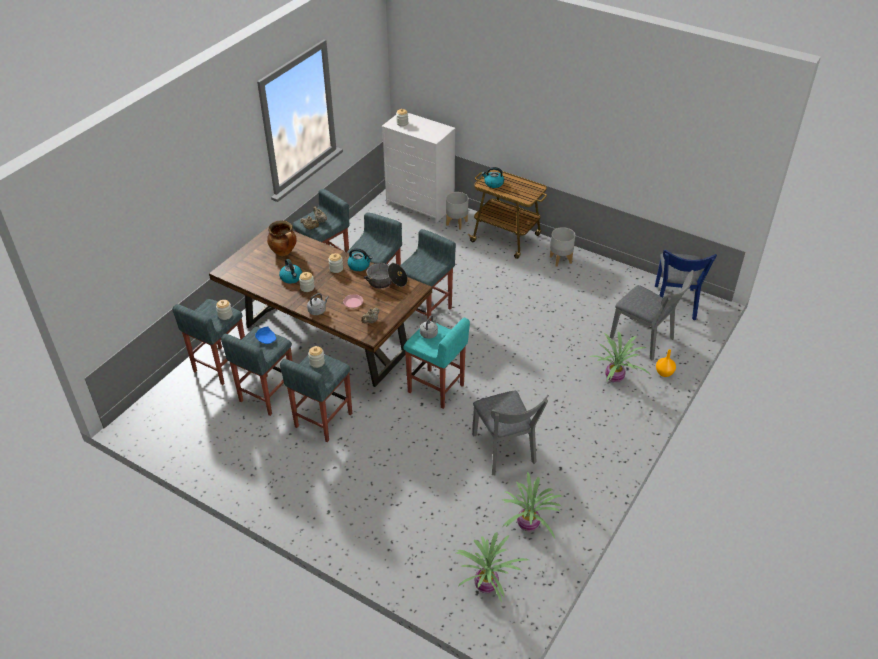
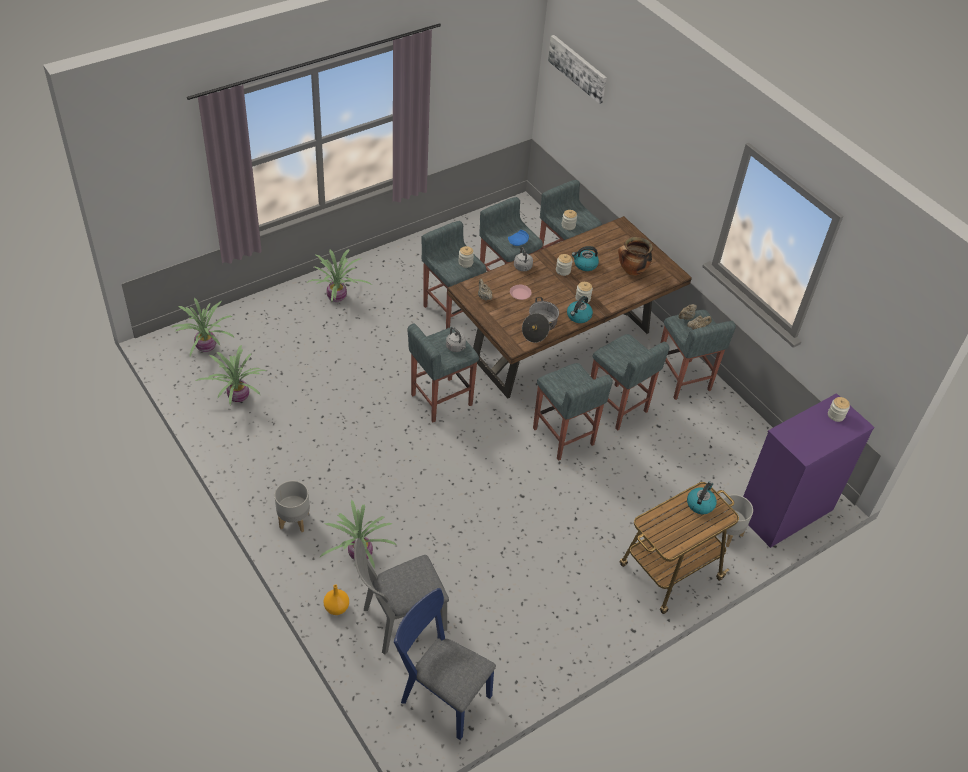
camera: 110 degrees right, 5 degrees up
white dresser [382,113,456,222] -> purple dresser [743,393,875,548]
turquoise stool [404,318,470,409] -> grey stool [408,323,479,422]
grey chair [472,391,549,475] -> none
grey planter [550,227,575,267] -> grey planter moved to [274,481,310,532]
none -> potted plant [307,249,372,302]
none -> picture [548,35,607,104]

